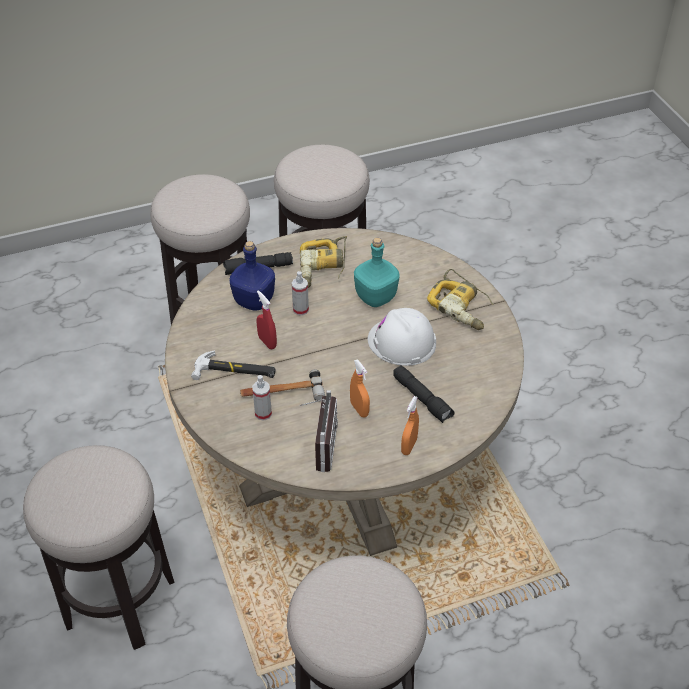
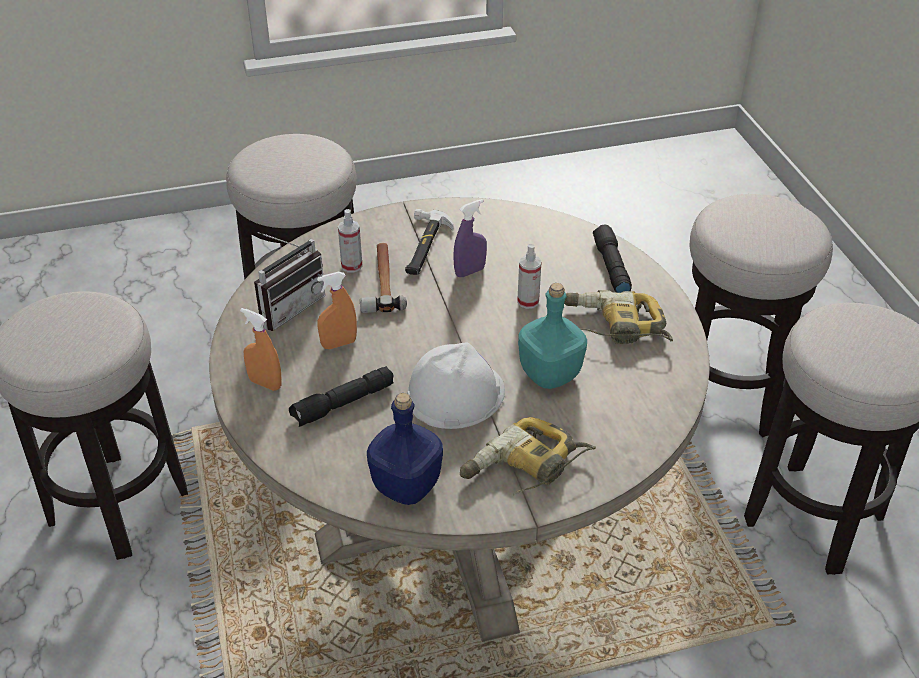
camera: 95 degrees right, 5 degrees down
blue bottle [229,241,275,311] -> blue bottle moved to [367,393,443,505]
red spray bottle [256,290,277,349] -> purple spray bottle [453,199,487,277]
radio [299,390,338,472] -> radio turned 60 degrees counterclockwise [254,232,325,331]

